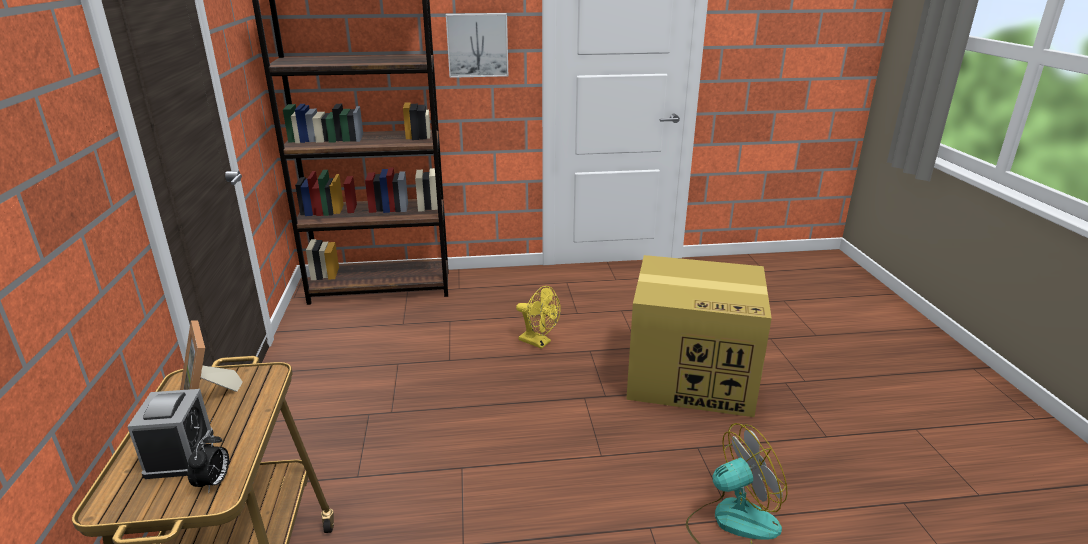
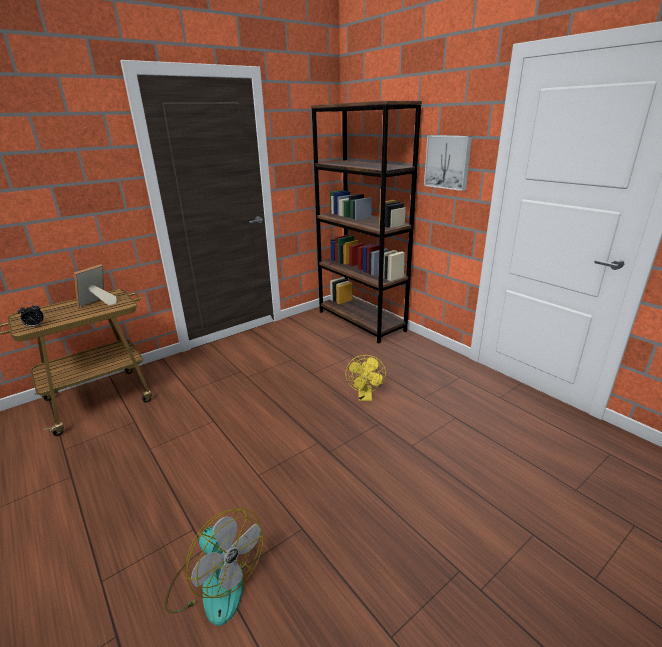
camera: 60 degrees right, 0 degrees up
alarm clock [127,389,214,479] -> none
cardboard box [626,255,772,417] -> none

